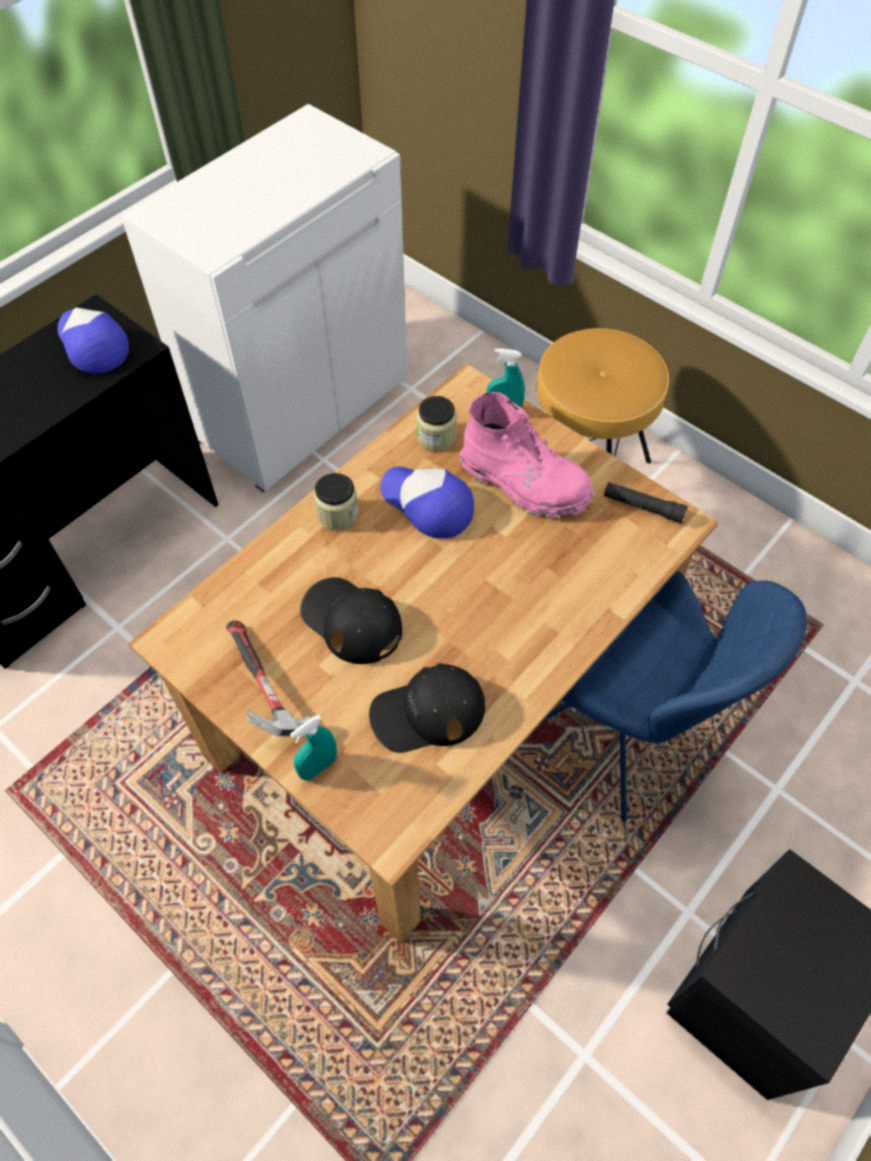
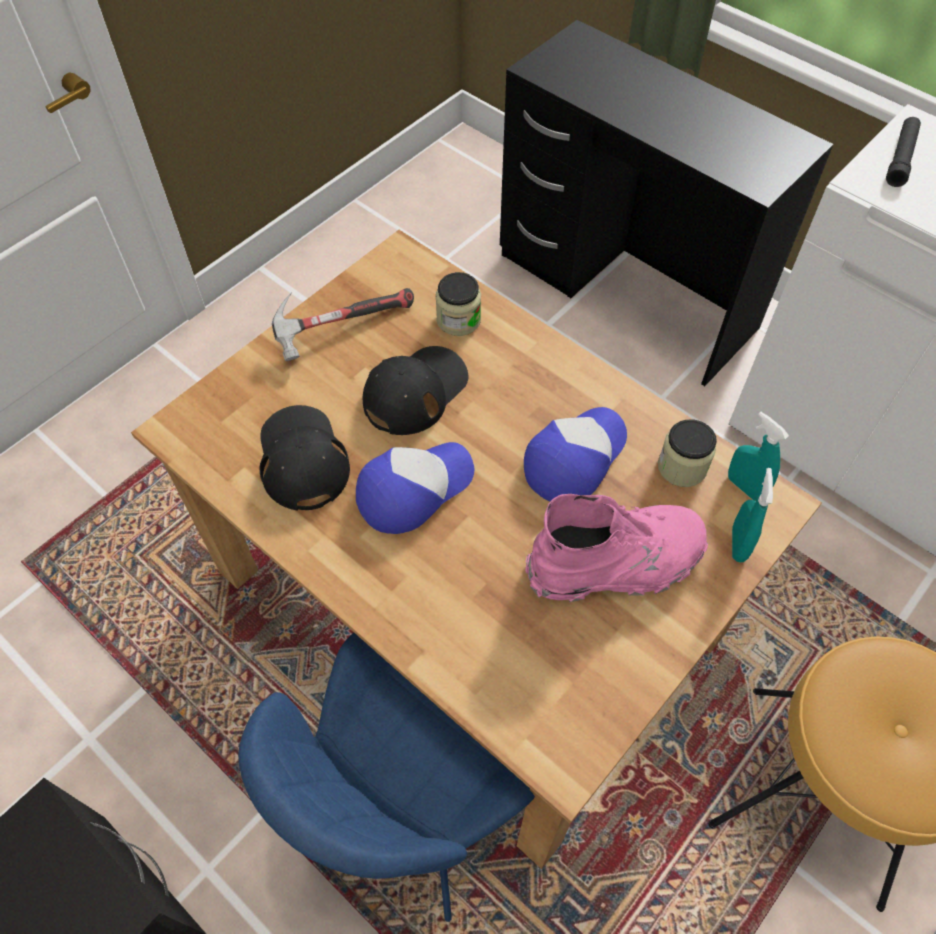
camera: 90 degrees right, 0 degrees up
cap [58,308,129,374] -> cap moved to [356,442,474,534]
turquoise spray bottle [290,715,337,781] -> turquoise spray bottle moved to [728,412,789,501]
jar [314,473,359,530] -> jar moved to [436,272,481,336]
pink boot [460,392,594,519] -> pink boot turned 135 degrees counterclockwise [525,494,708,602]
black flashlight [604,482,688,524] -> black flashlight moved to [886,117,921,187]

